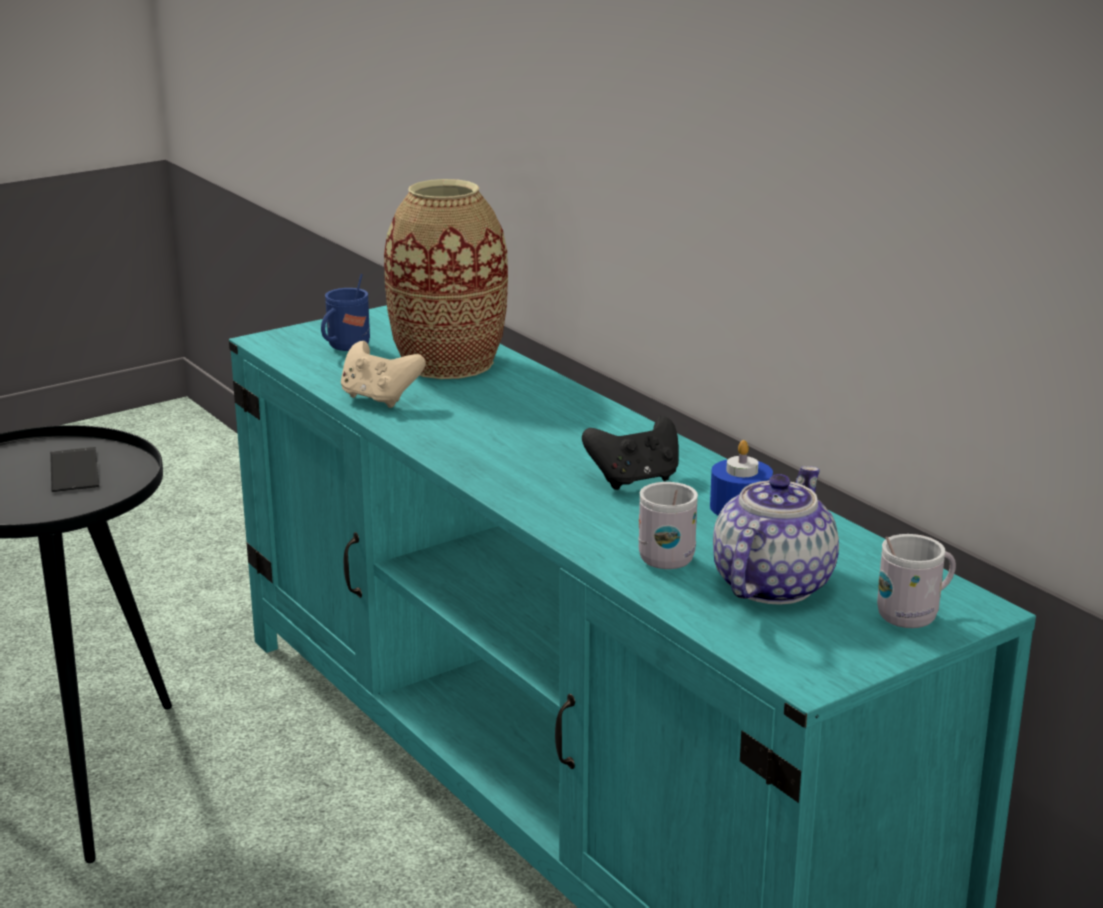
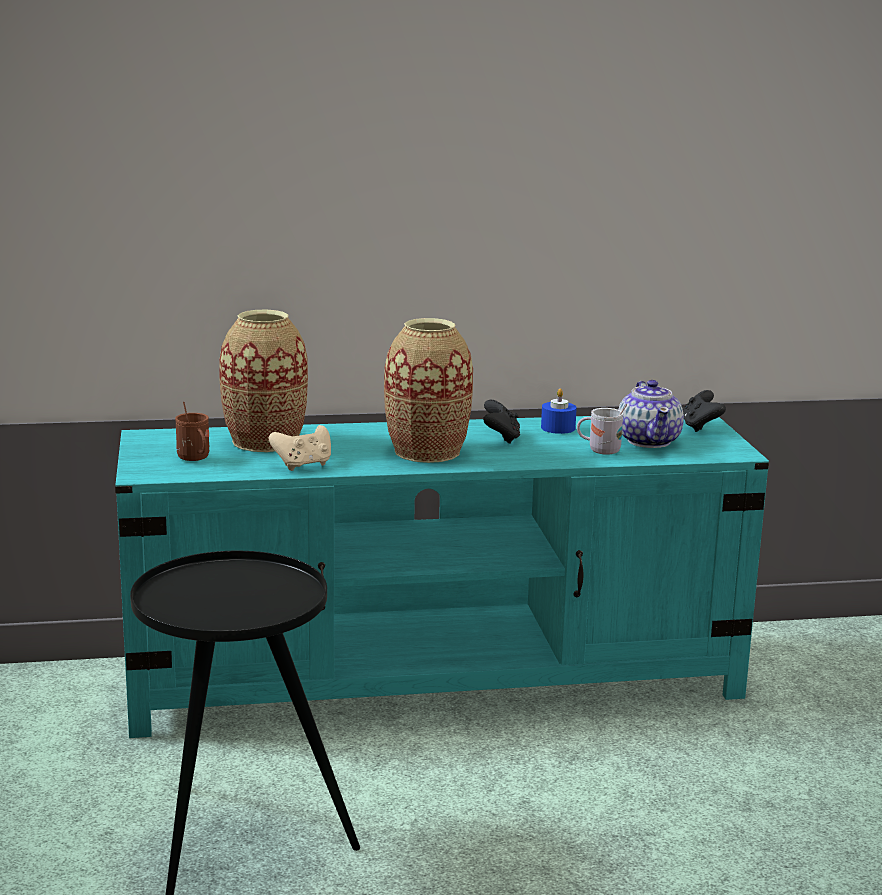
camera: 65 degrees left, 5 degrees down
phone [50,447,99,492] -> none
blue mug [321,274,370,351] -> brown mug [175,402,209,461]
teapot [713,466,839,605] -> teapot turned 150 degrees counterclockwise [618,380,684,448]
white mug [877,534,956,628] -> black game controller [683,390,726,432]
none -> vase [384,318,473,463]

